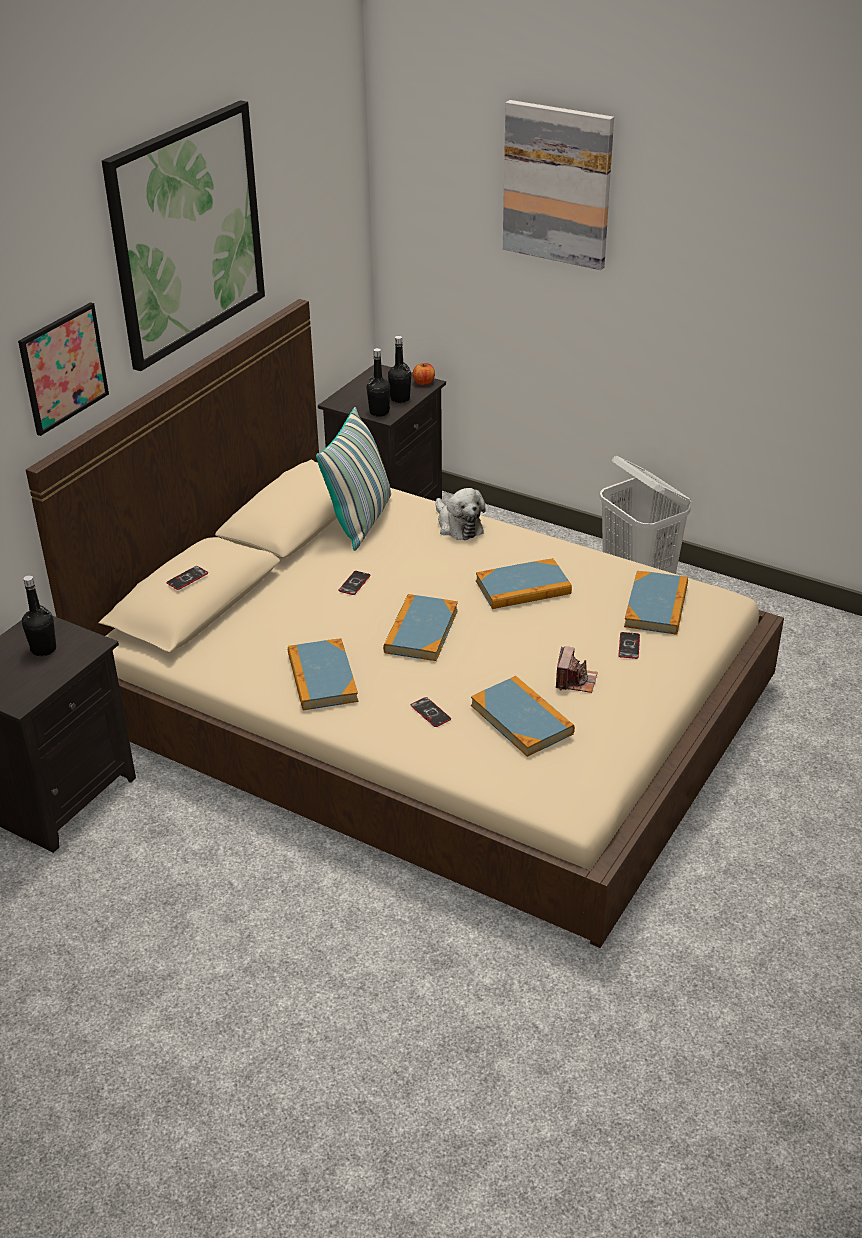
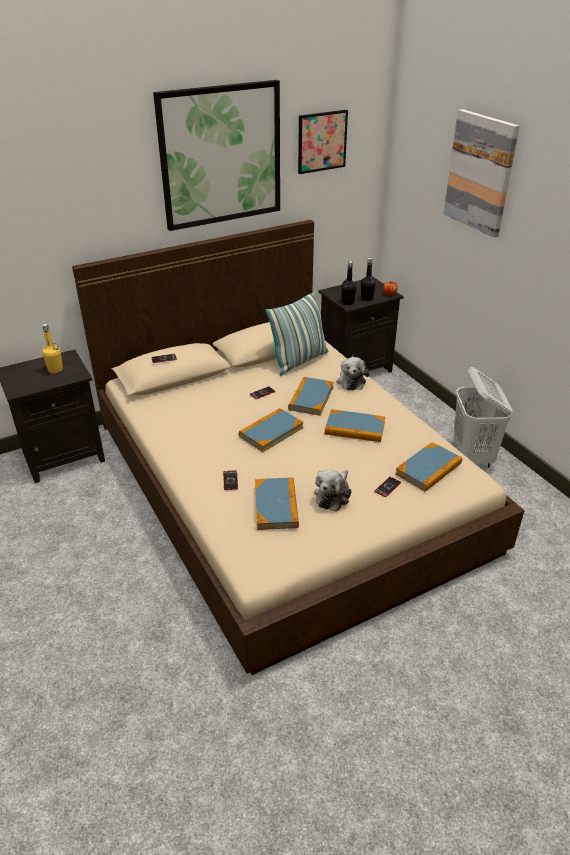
camera: 30 degrees right, 0 degrees up
picture [18,302,109,436] -> picture moved to [298,110,348,174]
black bottle [22,575,56,656] -> yellow bottle [42,324,63,373]
book [288,638,358,710] -> book moved to [288,377,334,416]
camera [556,646,598,693] -> plush toy [315,469,352,512]

